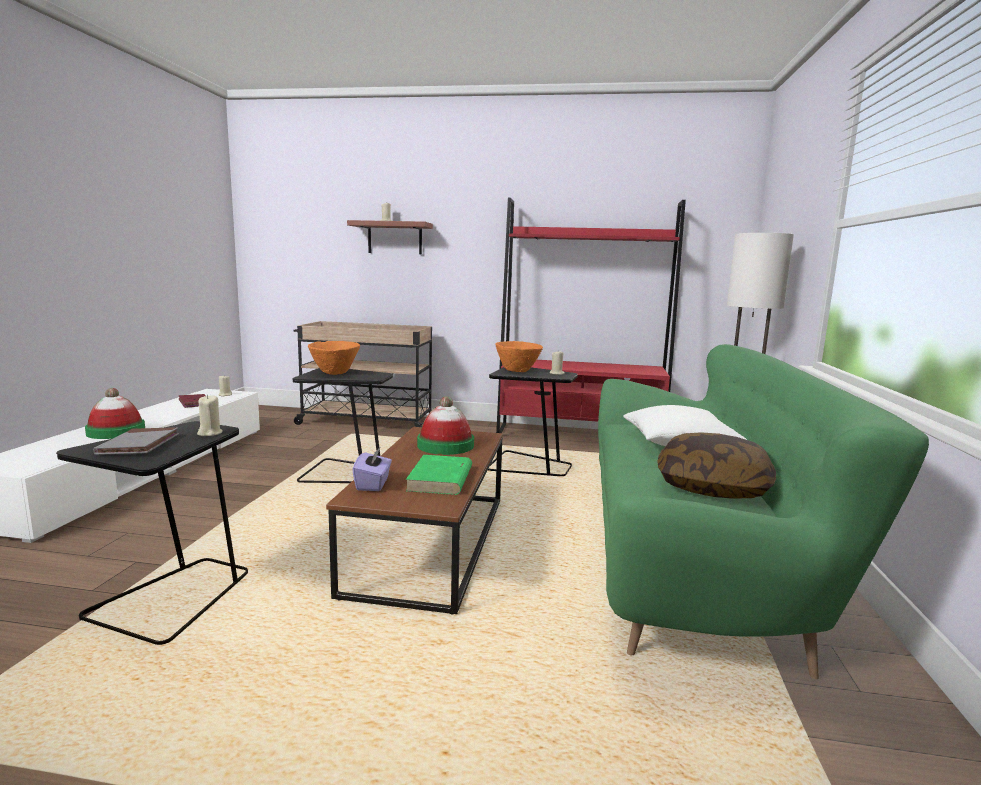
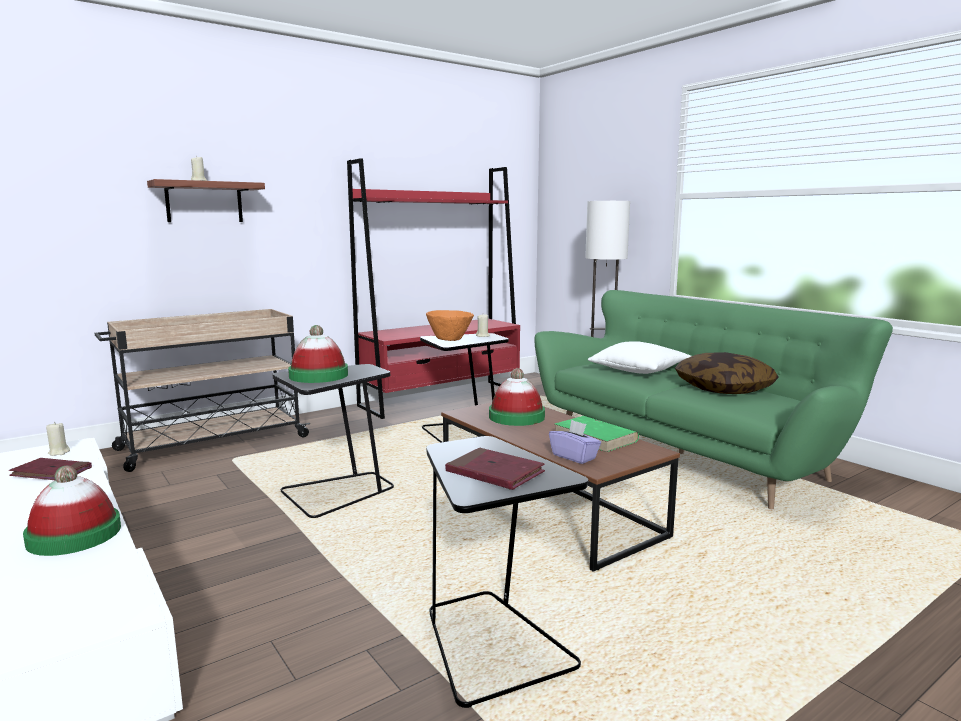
camera: 45 degrees left, 0 degrees up
grey book [93,427,179,455] -> red book [445,448,545,490]
beige candle [197,395,223,436] -> none
orange bowl [308,341,360,375] -> hat [288,325,348,383]

